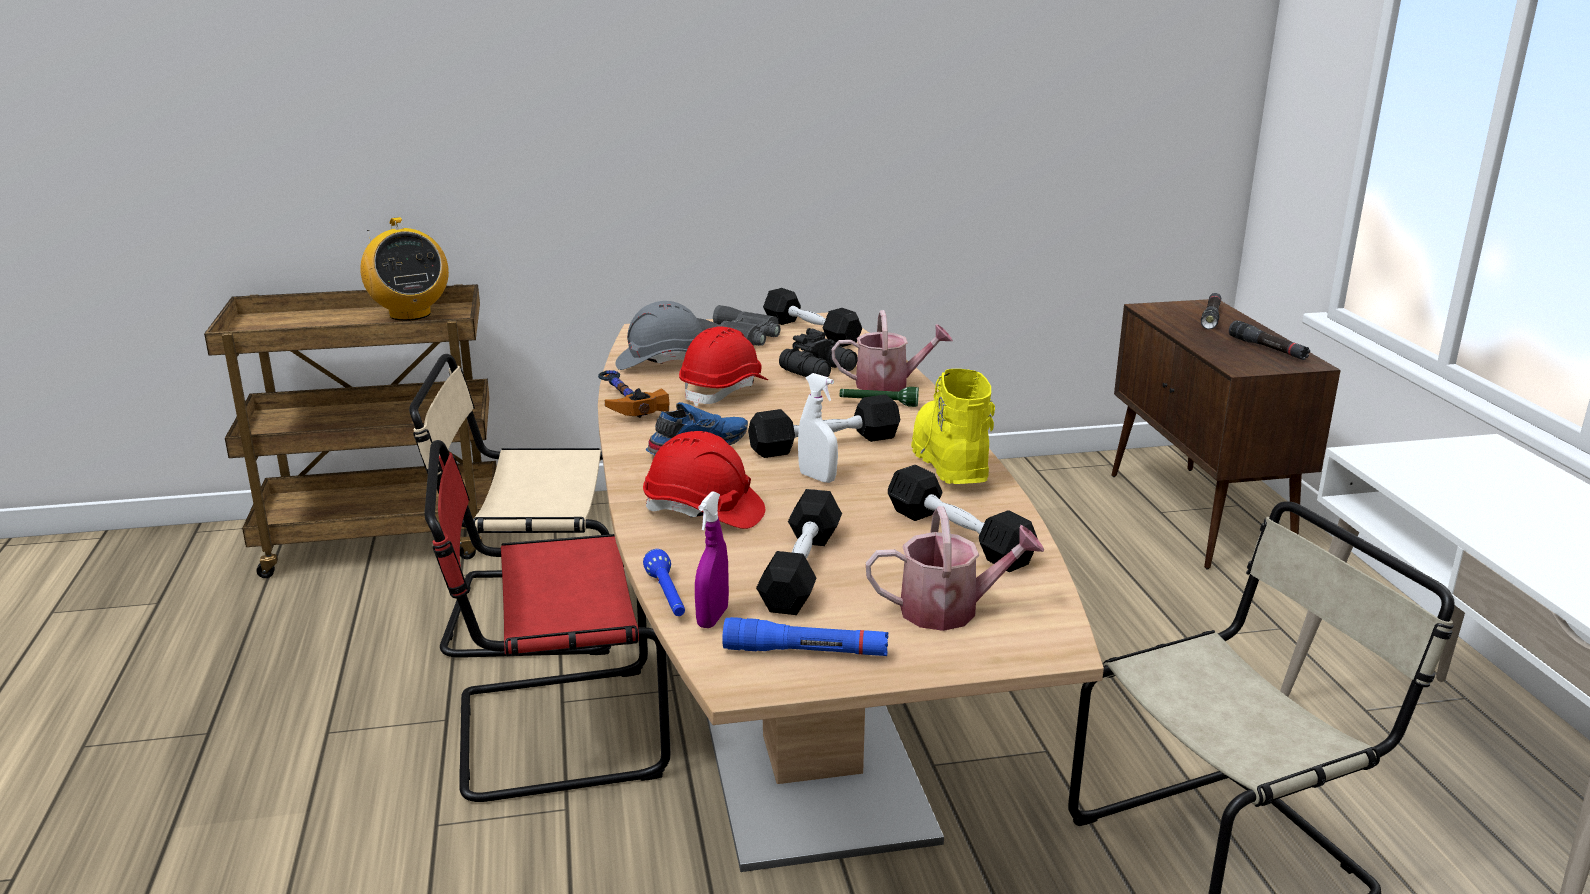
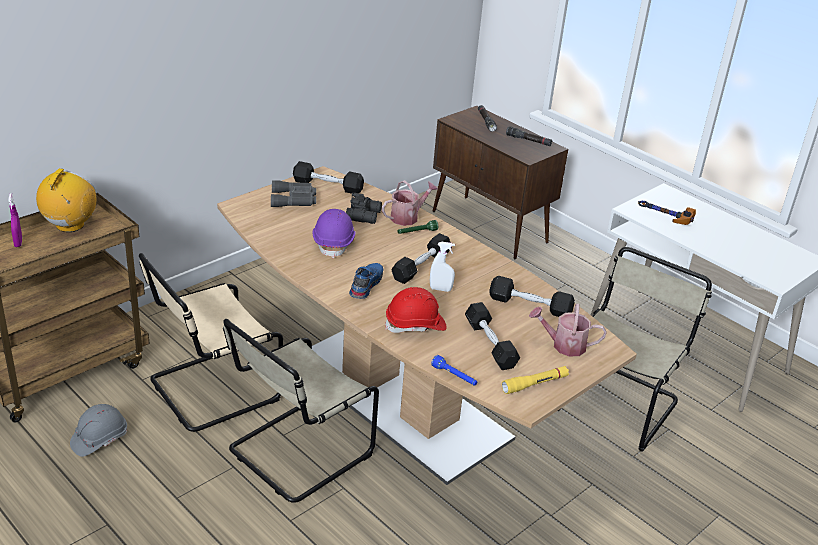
camera: 35 degrees left, 10 degrees up
radio [360,217,449,321] -> radio turned 105 degrees counterclockwise [36,168,96,232]
red chair [424,440,671,802] -> beige chair [223,319,379,503]
hammer [598,370,669,418] -> hammer moved to [637,201,696,225]
grey hard hat [615,301,702,370] -> grey hard hat moved to [70,404,127,457]
red hard hat [679,326,768,407] -> purple hard hat [313,209,356,258]
purple spray bottle [695,491,729,628] -> purple spray bottle moved to [8,193,22,247]
blue flashlight [722,617,888,656] -> yellow flashlight [502,366,569,394]
watering can [866,506,1044,631] -> watering can turned 135 degrees counterclockwise [529,304,607,357]
yellow boot [911,369,995,484] -> none

